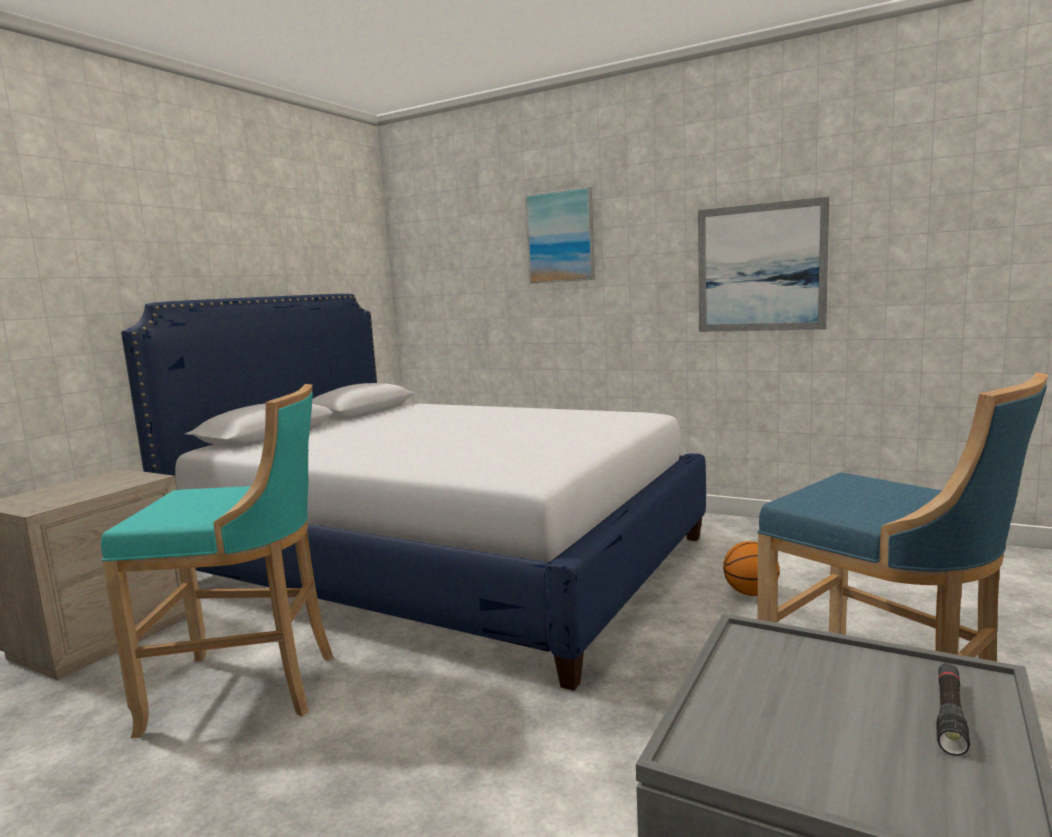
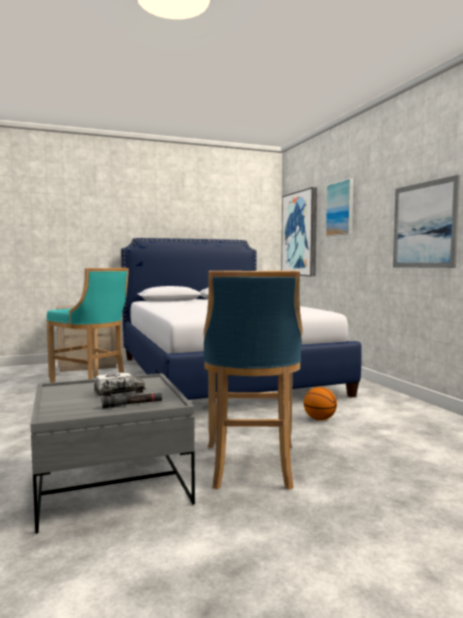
camera: 40 degrees right, 5 degrees down
none -> toy truck [94,373,145,396]
none -> picture [281,187,317,276]

